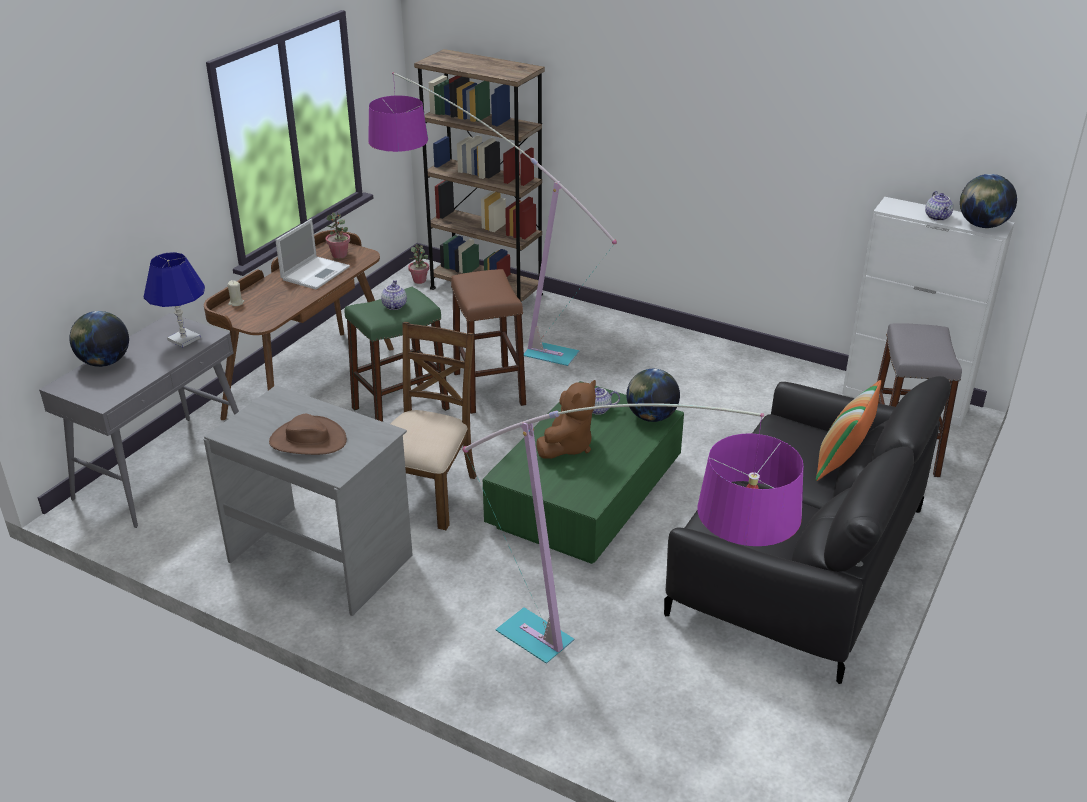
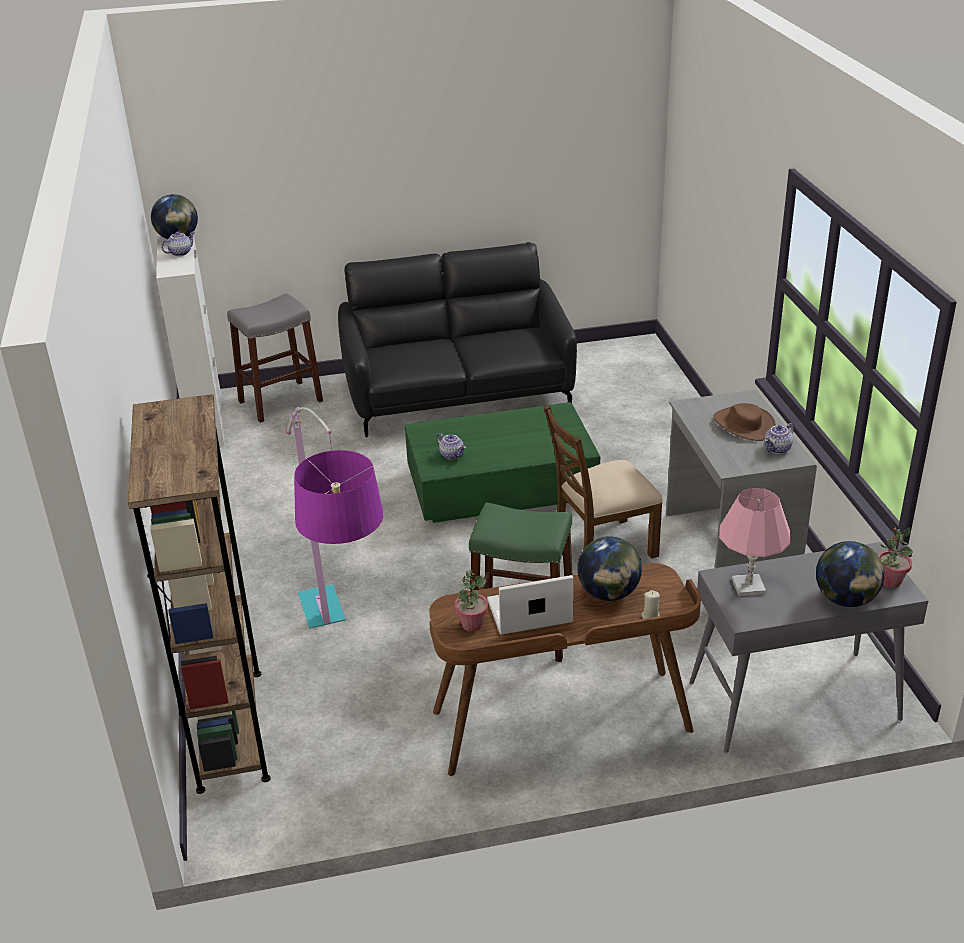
camera: 130 degrees left, 0 degrees up
blue table lamp [144,252,205,348] -> pink table lamp [719,488,791,596]
teapot [381,280,407,310] -> teapot moved to [764,423,794,454]
potted plant [408,244,429,284] -> potted plant moved to [878,527,913,588]
brown stool [451,269,526,414] -> none
floor lamp [462,403,803,664] -> none
brown plush toy [536,380,596,459] -> none
globe [626,369,680,422] -> globe moved to [577,536,642,601]
pillow [816,380,881,481] -> none

